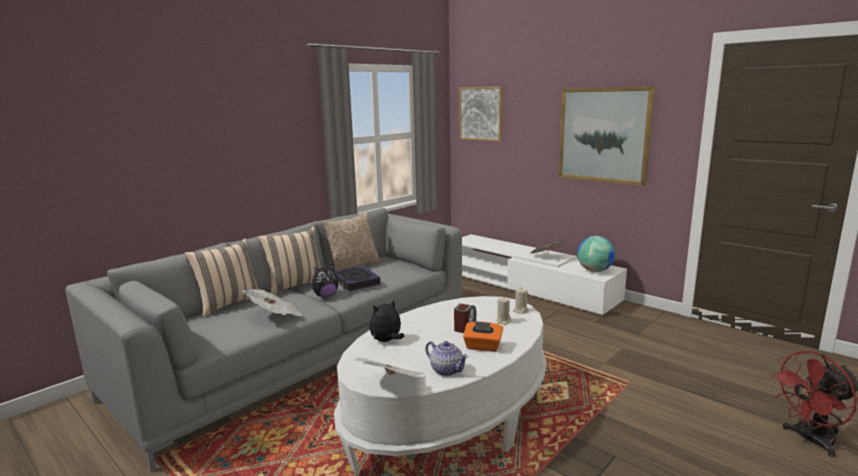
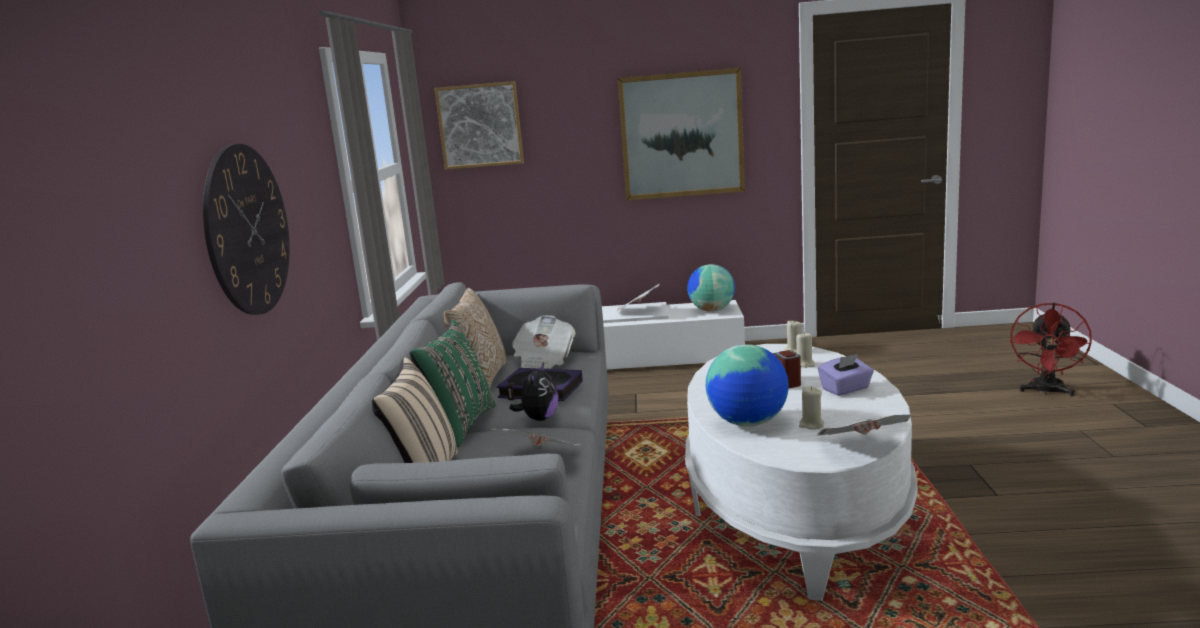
camera: 40 degrees left, 0 degrees up
beige pillow [258,226,321,295] -> green pillow [409,320,496,447]
plush toy [369,300,404,342] -> globe [706,344,789,427]
teapot [425,341,469,376] -> none
orange tissue box [463,321,503,352] -> purple tissue box [818,354,874,396]
none -> wall clock [203,144,290,315]
none -> newspaper [512,315,576,369]
none -> beige candle [799,386,824,429]

